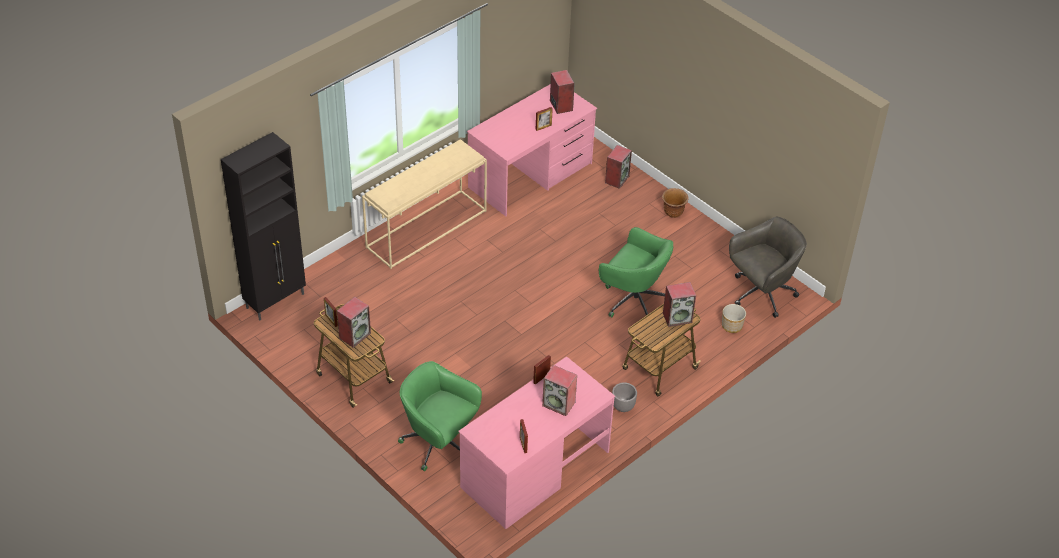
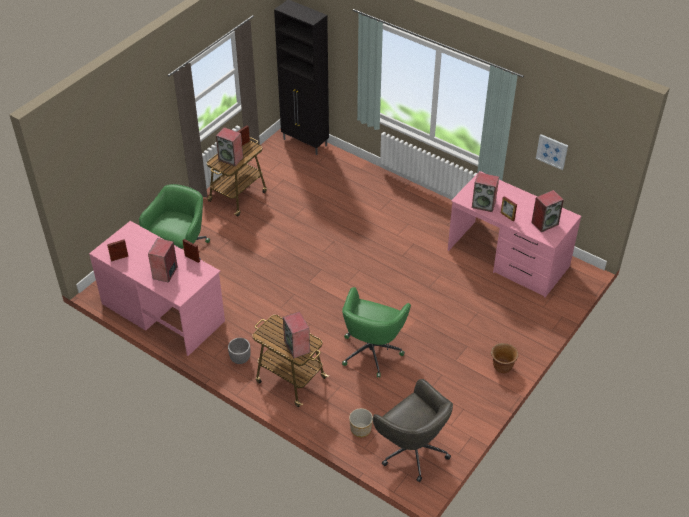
camera: 80 degrees right, 0 degrees up
beige console table [362,139,487,269] -> none
speaker [605,145,632,189] -> speaker moved to [472,172,499,212]
none -> picture [536,134,568,170]

